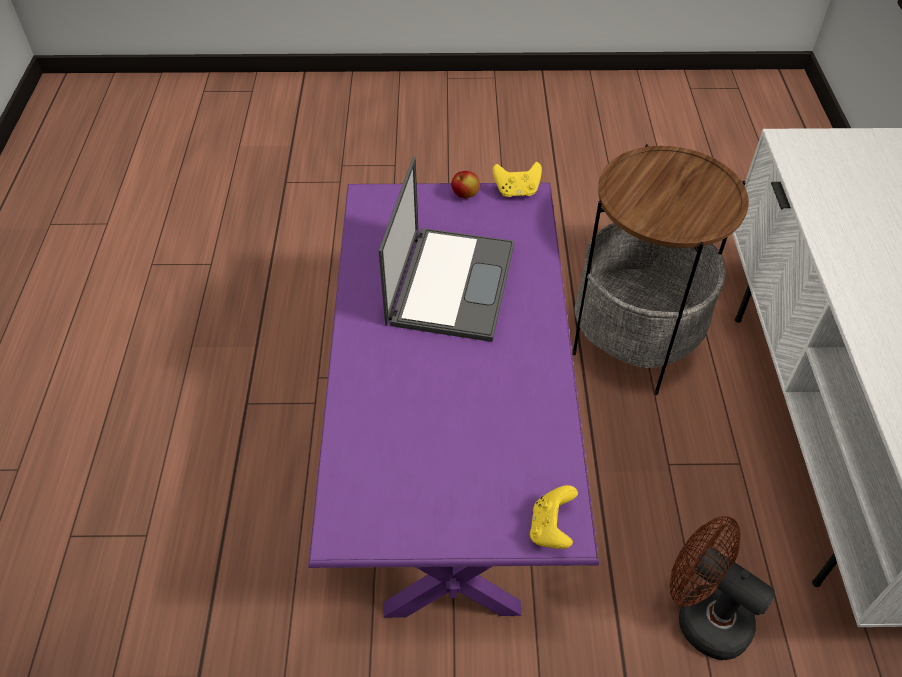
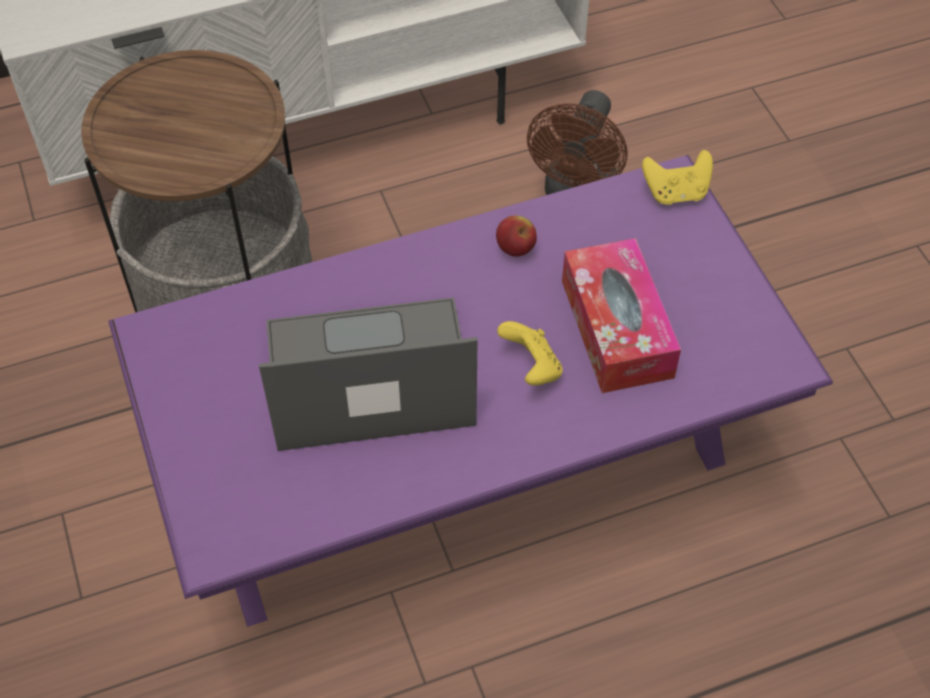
camera: 110 degrees left, 5 degrees up
apple [451,171,480,199] -> apple moved to [496,215,537,256]
yellow game controller [493,162,542,197] -> yellow game controller moved to [497,321,563,386]
none -> tissue box [562,238,681,393]

